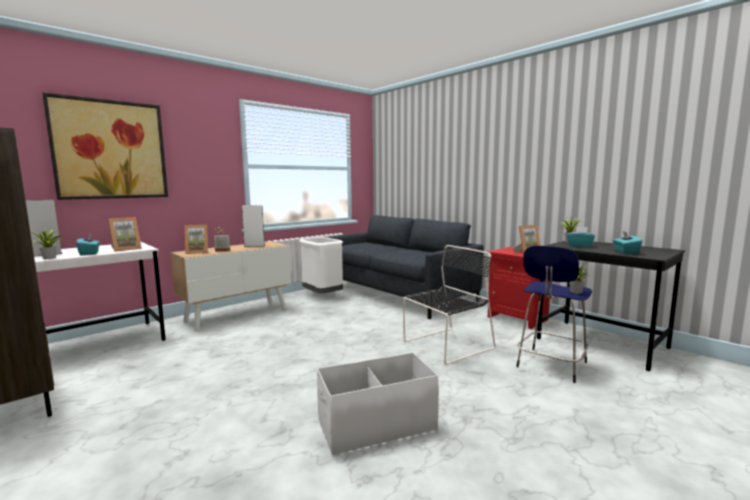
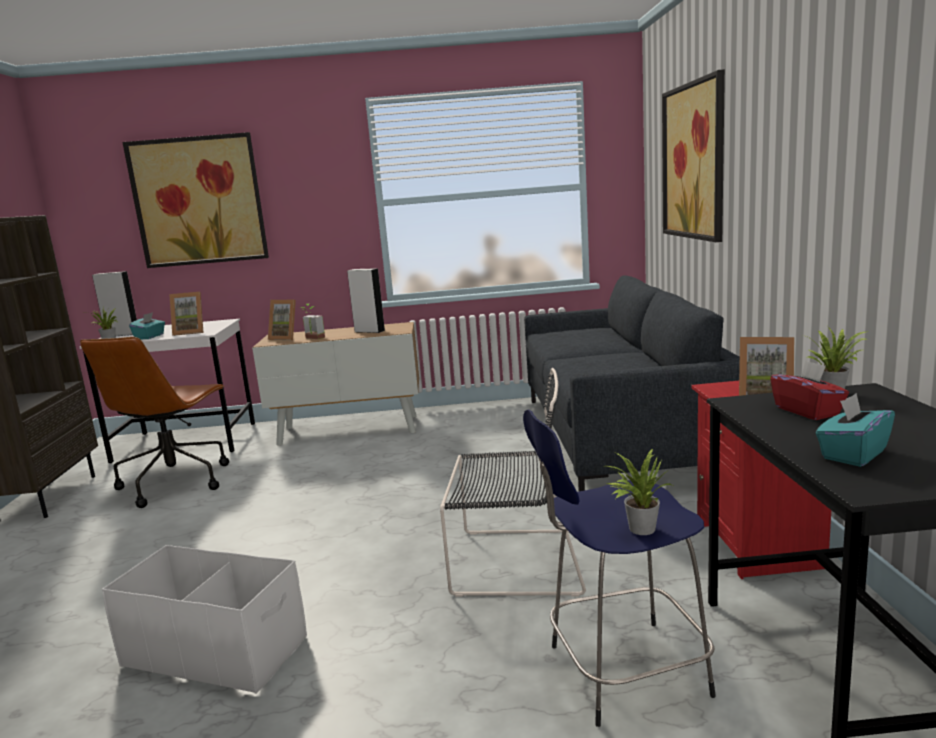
camera: 40 degrees right, 5 degrees up
white trash can [299,237,343,294] -> none
turquoise tissue box [567,227,595,247] -> red tissue box [770,360,849,420]
none -> brown office chair [80,337,229,508]
none -> picture [662,69,725,242]

